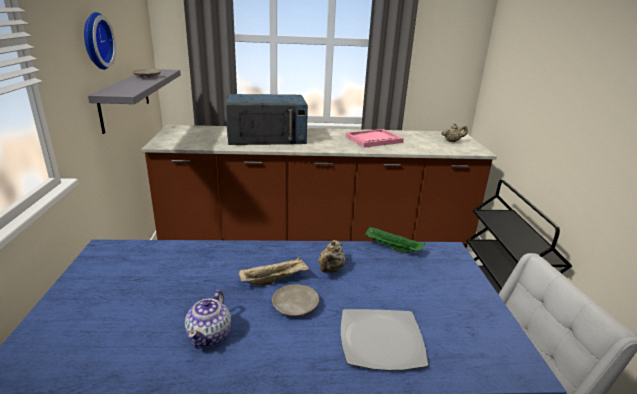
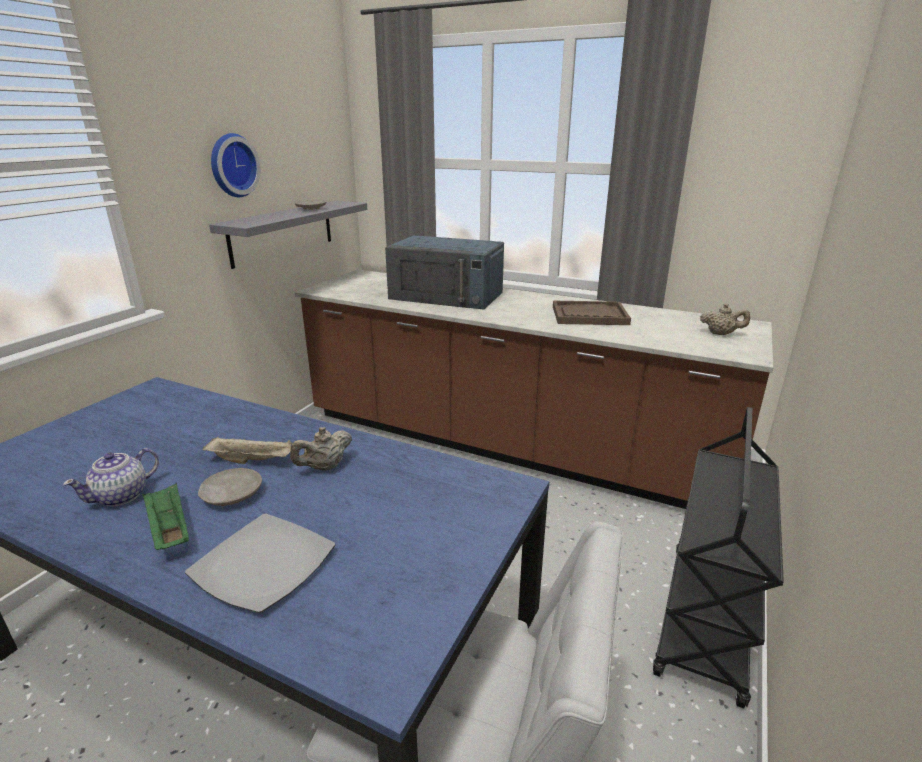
camera: 30 degrees right, 0 degrees up
pink tray [346,129,404,147] -> brown tray [553,301,631,325]
green tray [365,227,425,253] -> green tray moved to [142,483,189,550]

